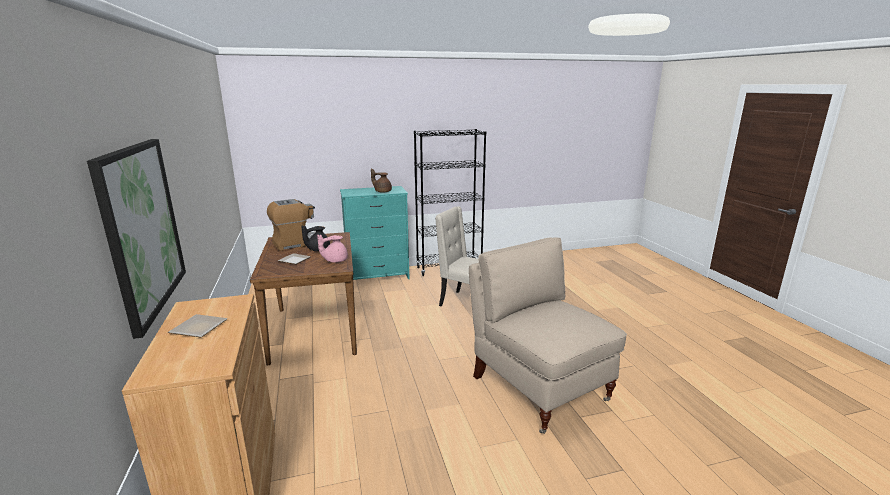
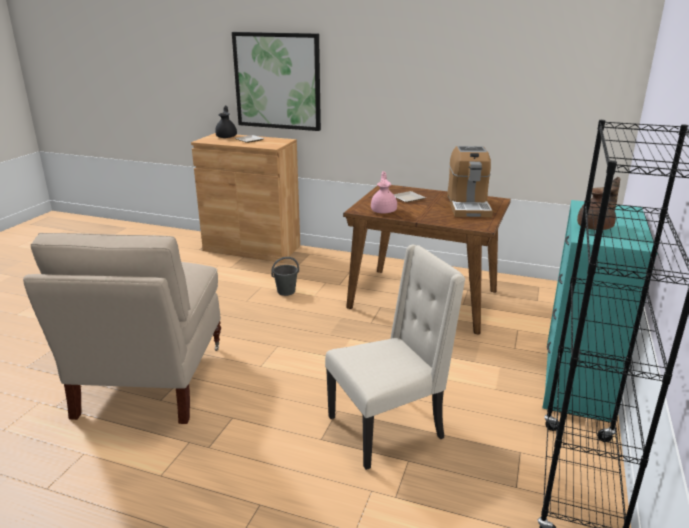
camera: 125 degrees right, 5 degrees up
black teapot [301,226,330,252] -> black teapot moved to [215,106,237,138]
beige chair [469,237,627,434] -> beige chair turned 90 degrees clockwise [23,233,221,424]
none -> grey bucket [271,257,299,296]

